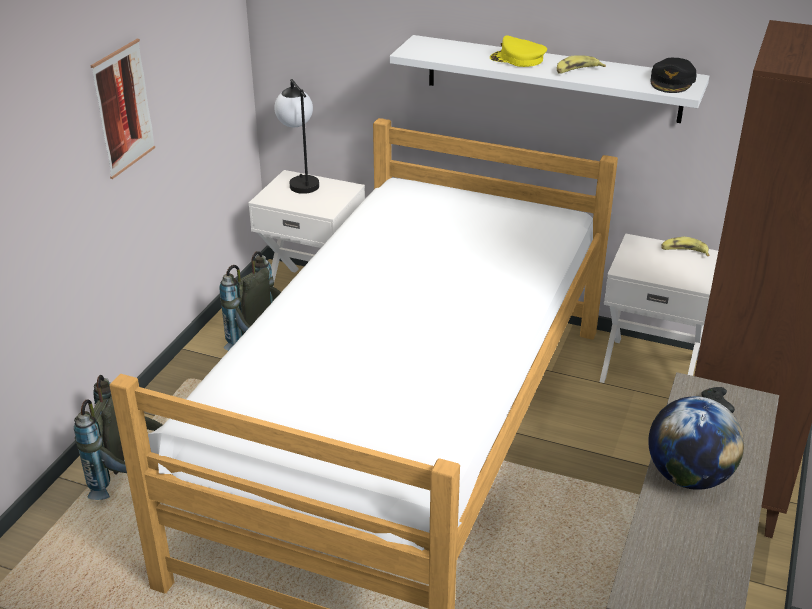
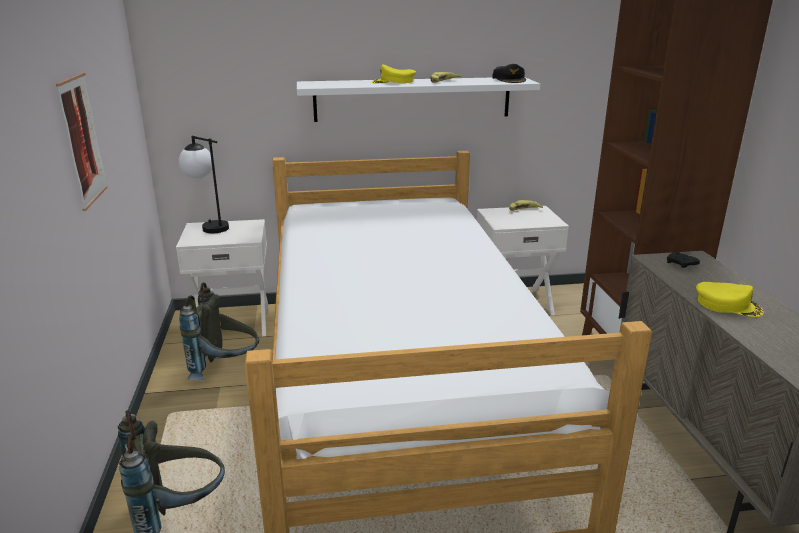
camera: 30 degrees left, 10 degrees down
globe [648,396,744,490] -> yellow cap [696,282,764,317]

